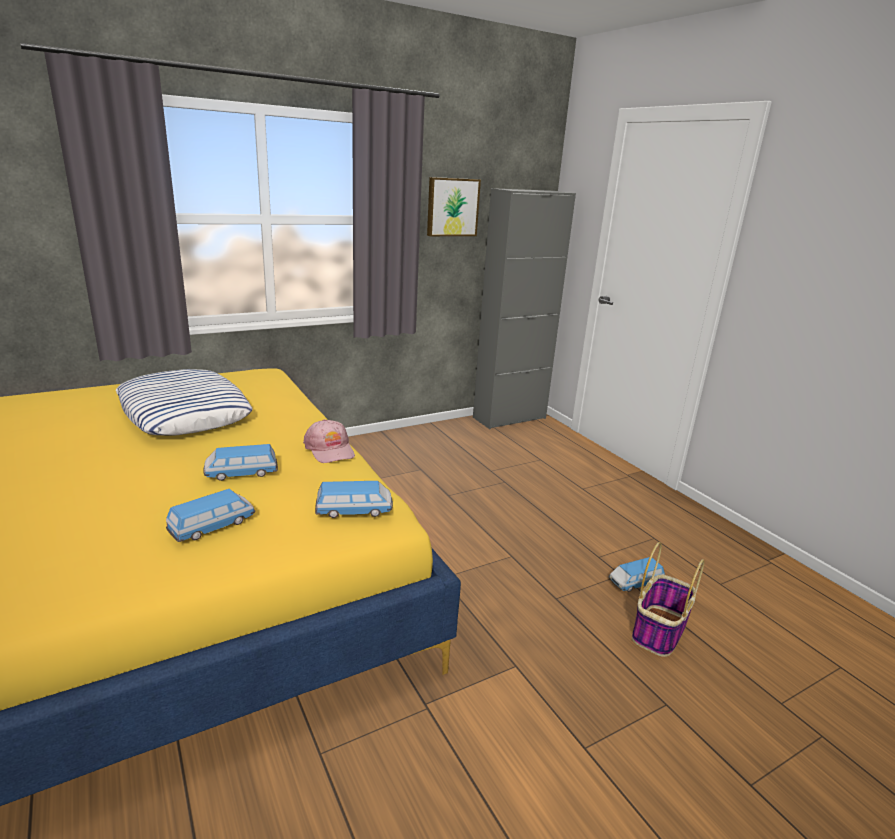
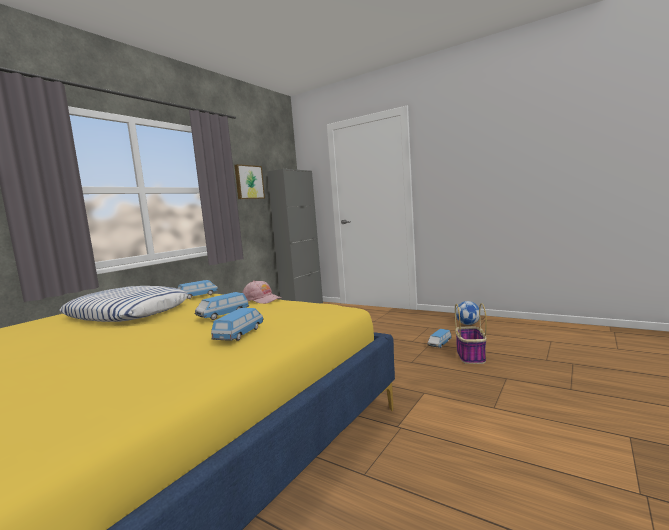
camera: 25 degrees left, 15 degrees down
toy car [315,481,393,518] -> toy car moved to [177,280,218,299]
none -> football [456,301,481,325]

